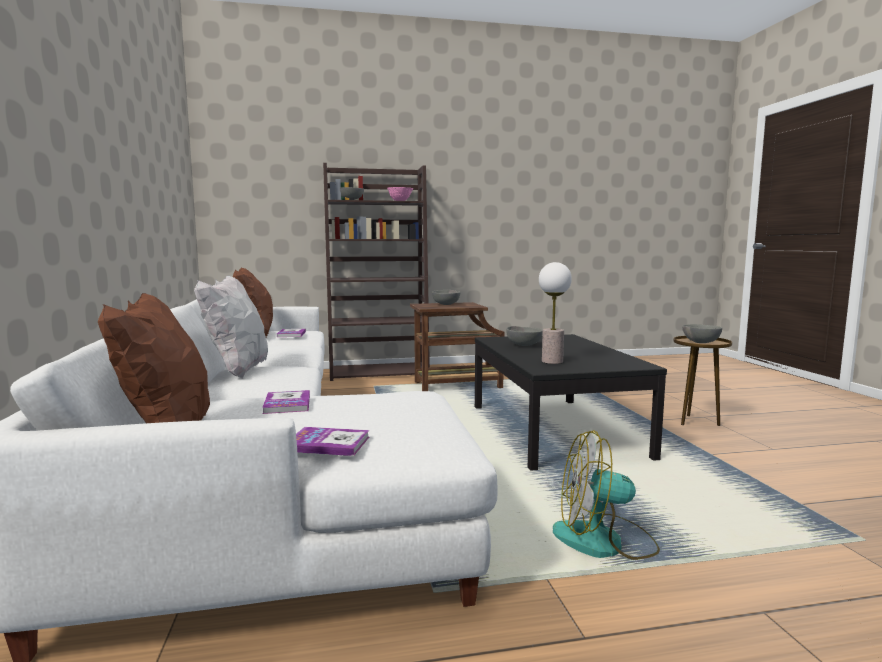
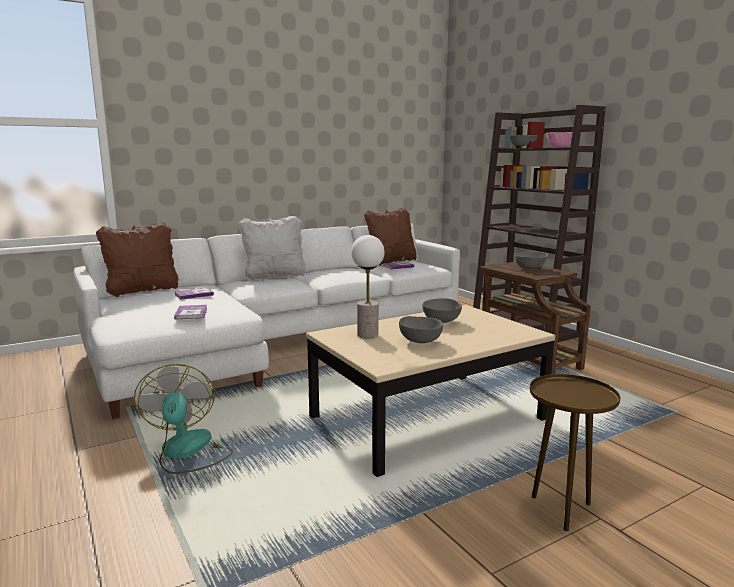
camera: 70 degrees right, 5 degrees up
book [296,427,369,456] -> book moved to [174,305,207,320]
black coffee table [475,334,667,471] -> beige coffee table [306,305,555,477]
grey bowl [682,324,722,343] -> grey bowl moved to [399,316,443,343]

